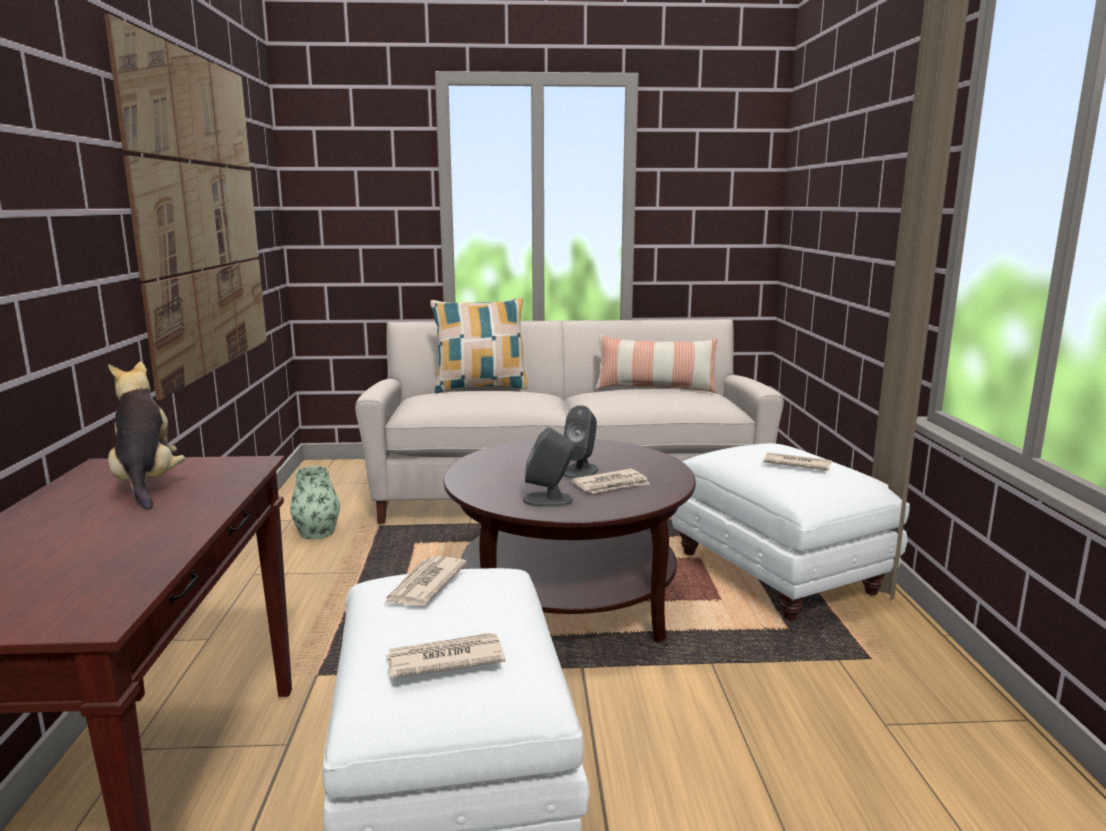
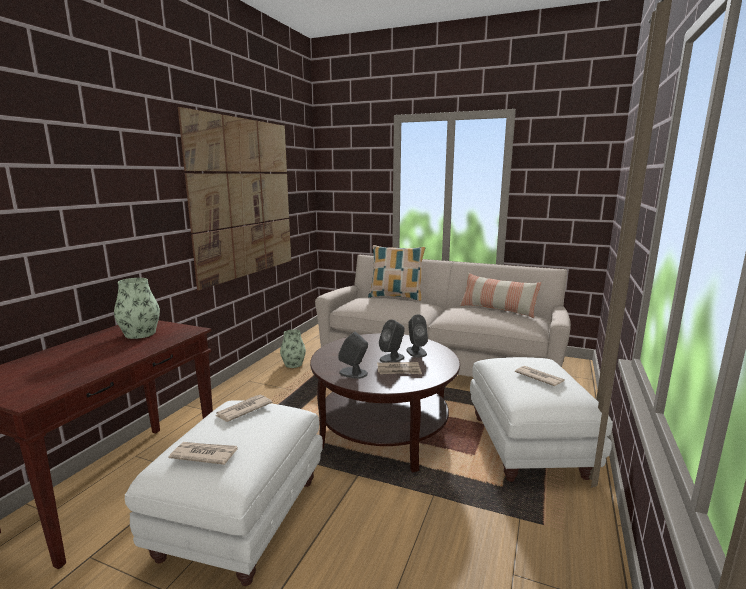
camera: 25 degrees right, 0 degrees up
plush toy [108,362,185,509] -> vase [114,278,160,339]
none -> grey speaker [406,314,428,357]

